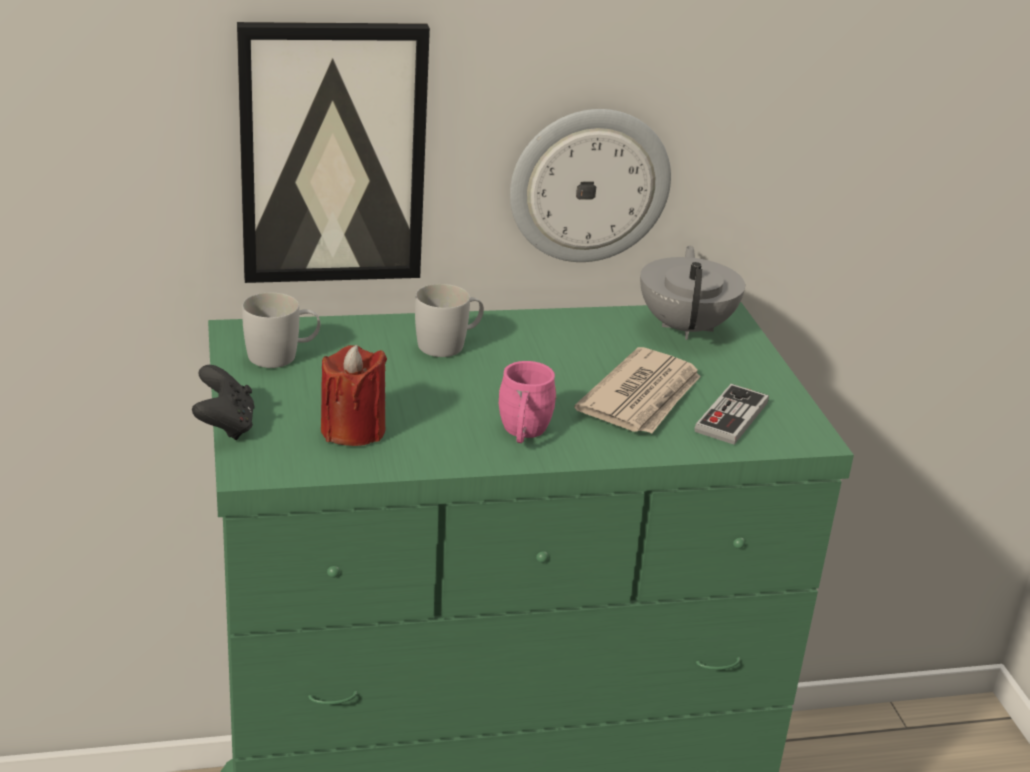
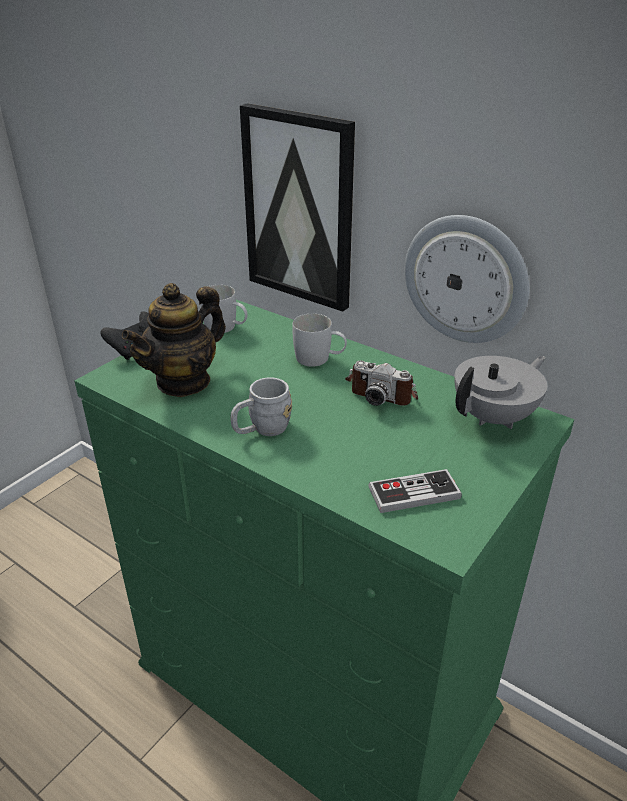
camera: 50 degrees right, 5 degrees up
red candle [321,345,387,446] -> teapot [122,283,226,397]
pink mug [499,361,556,443] -> grey mug [231,377,292,436]
newspaper [574,347,701,434] -> none
none -> camera [345,360,418,406]

